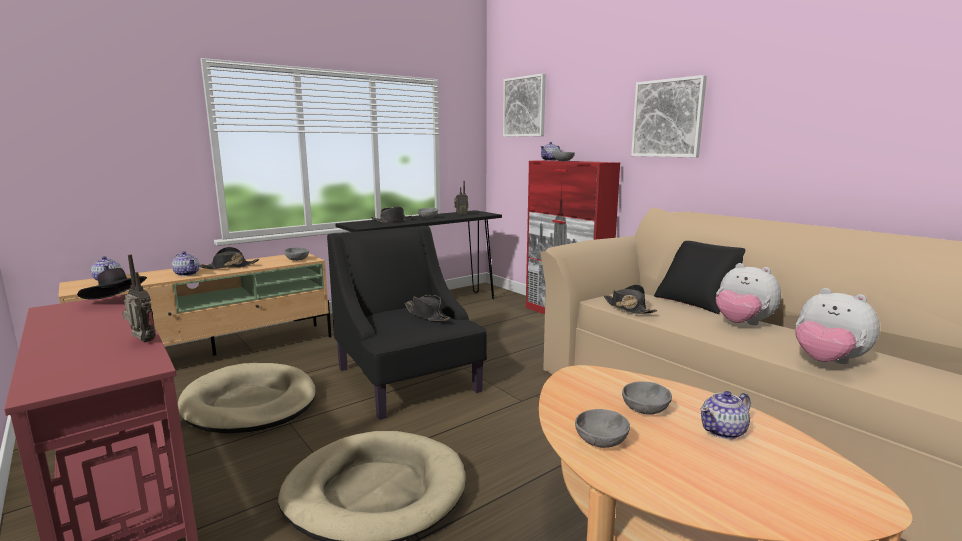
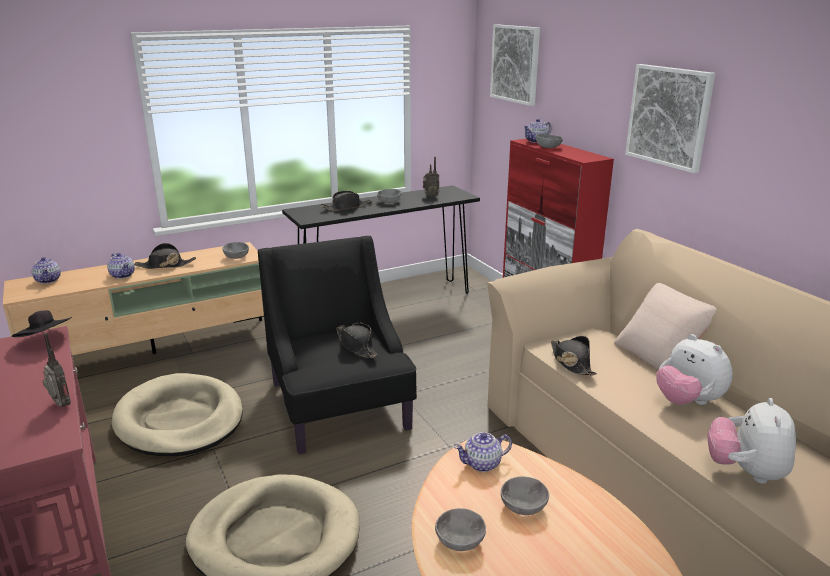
camera: 10 degrees right, 10 degrees up
black pillow [654,241,745,314] -> beige pillow [614,283,716,370]
teapot [700,391,751,439] -> teapot moved to [454,432,512,472]
plush toy [795,288,880,364] -> plush toy turned 45 degrees clockwise [707,398,796,484]

